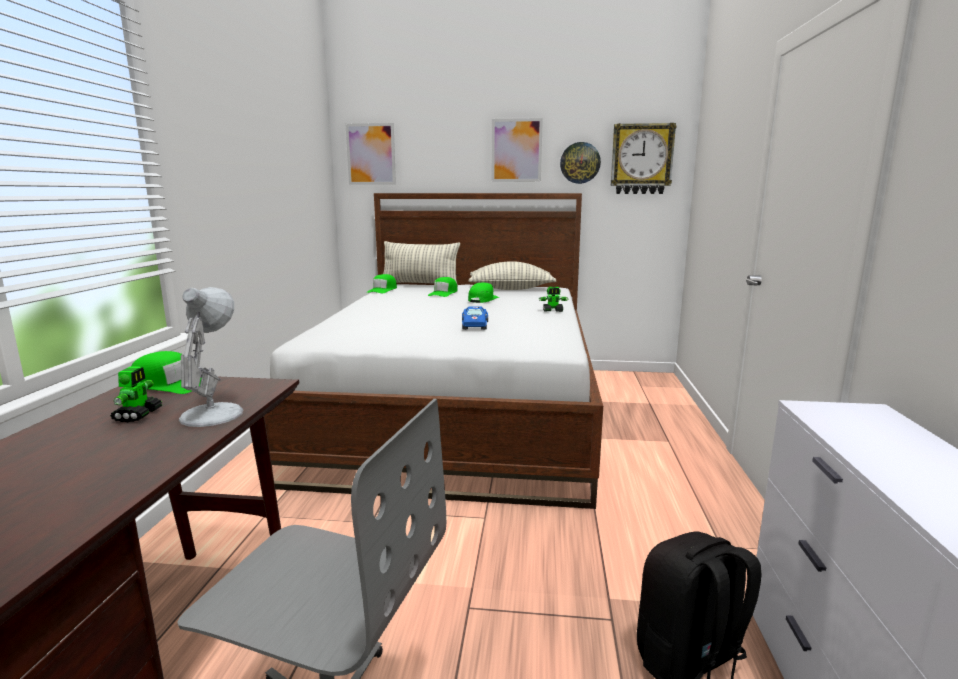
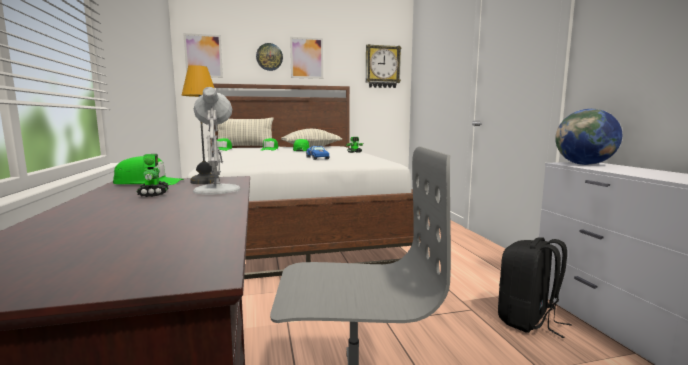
camera: 20 degrees left, 5 degrees down
wall clock [560,142,601,184] -> wall clock moved to [256,43,283,71]
none -> table lamp [182,65,220,184]
none -> globe [555,109,622,165]

